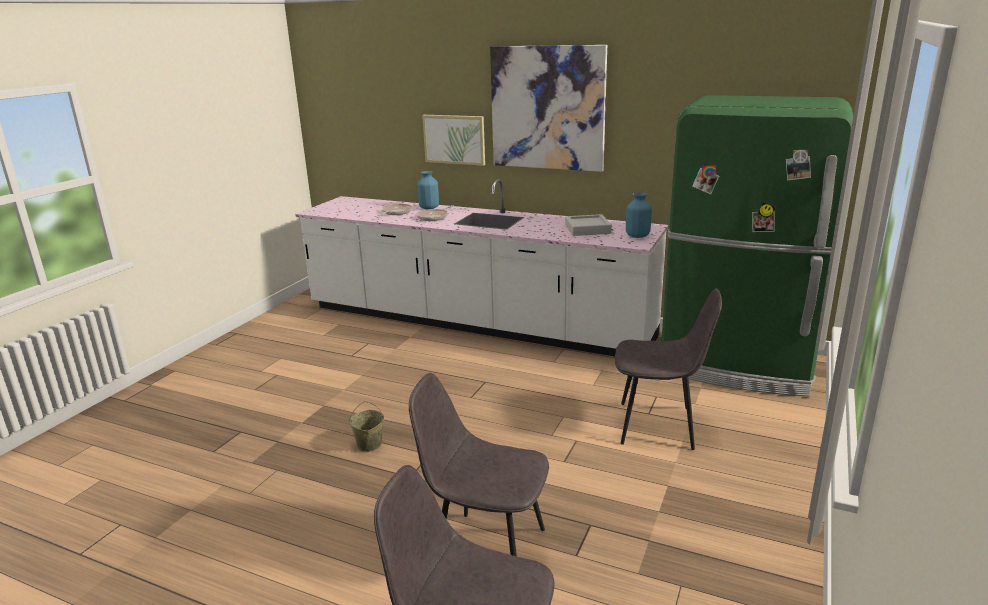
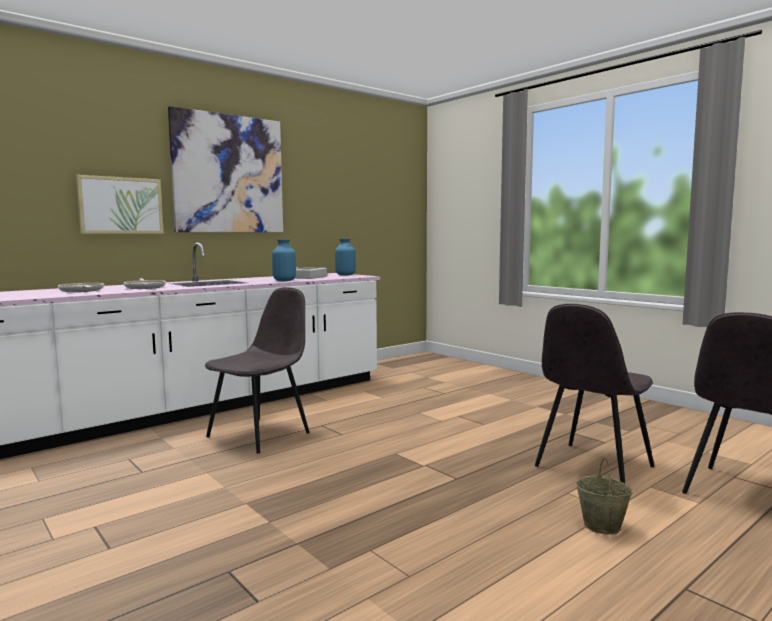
camera: 65 degrees left, 15 degrees down
beige bucket [349,401,384,452] -> beige bucket moved to [576,457,634,535]
blue vase [417,171,439,209] -> blue vase moved to [272,240,296,281]
grey chair [615,288,722,450] -> grey chair moved to [205,287,310,454]
green fridge [661,95,853,396] -> none

